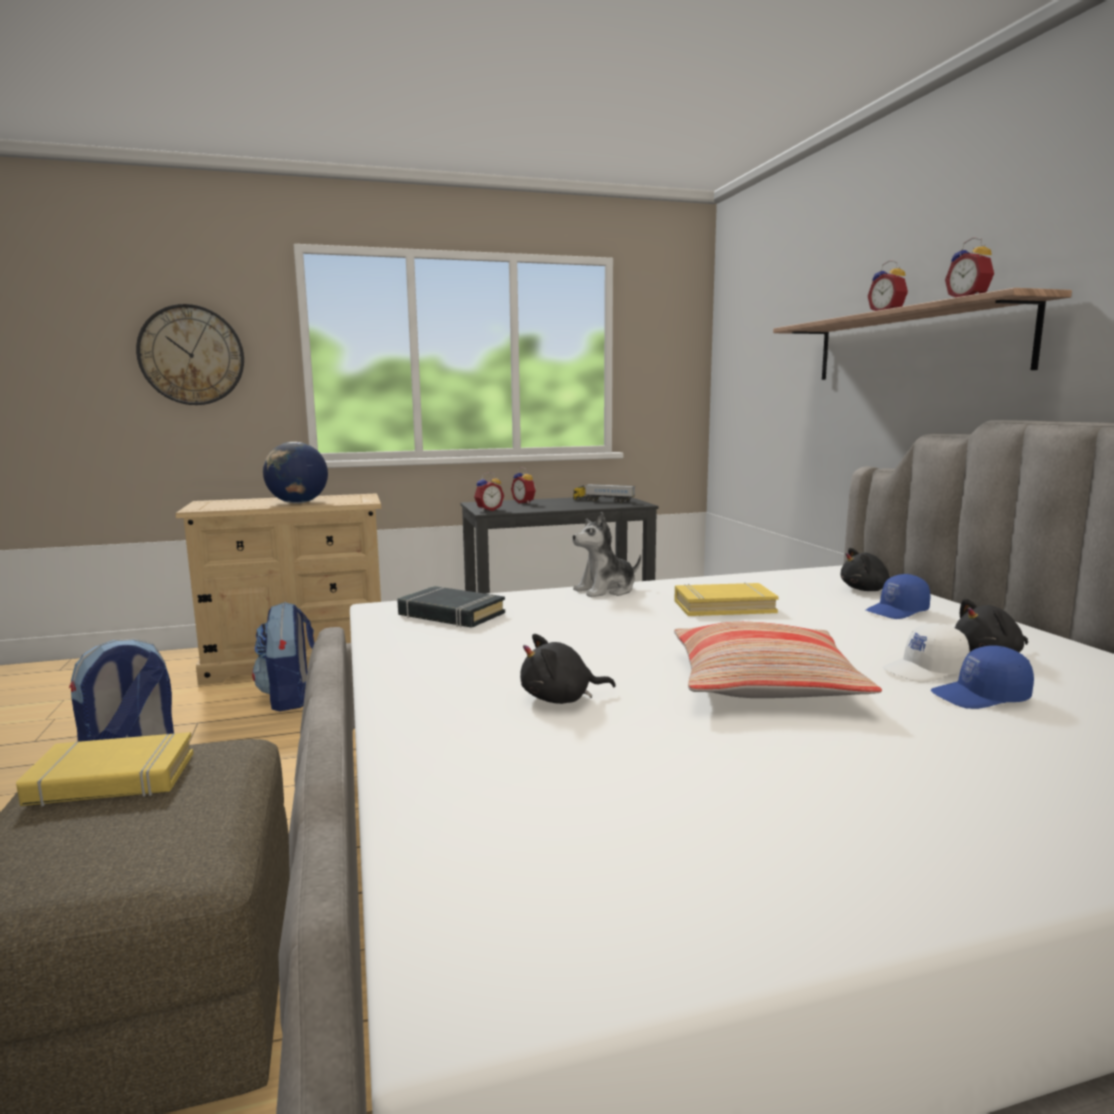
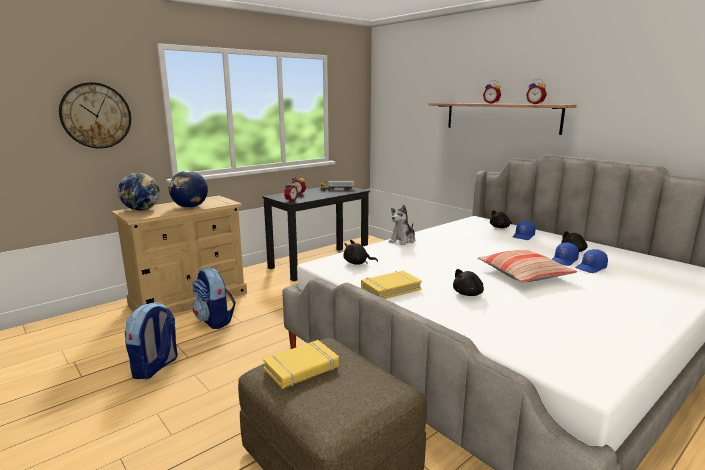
camera: 25 degrees left, 5 degrees up
black book [397,586,505,628] -> black plush toy [343,240,378,265]
yellow book [674,582,779,616] -> yellow book moved to [361,271,422,299]
white cap [883,623,970,683] -> blue cap [551,243,579,266]
none -> globe [118,172,160,210]

